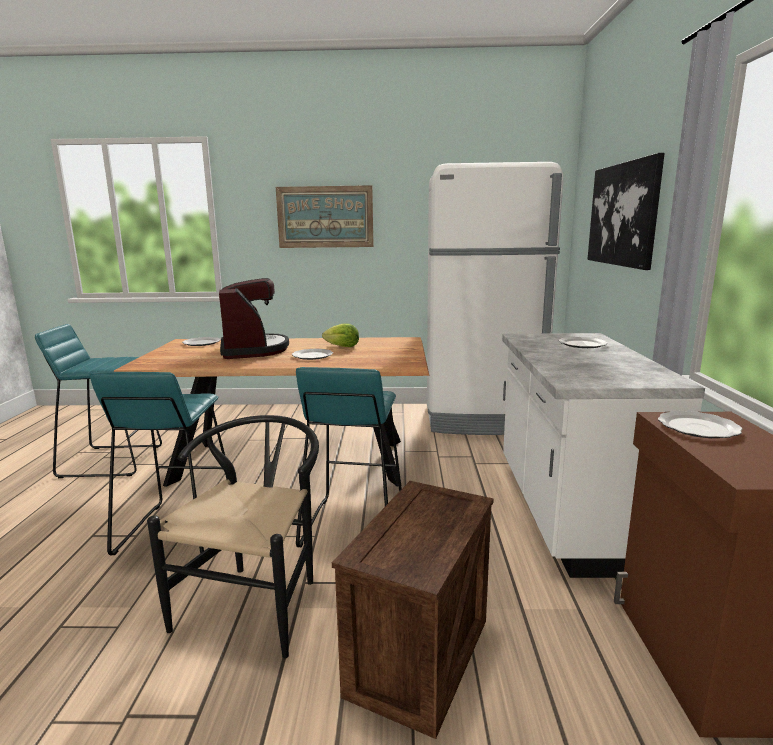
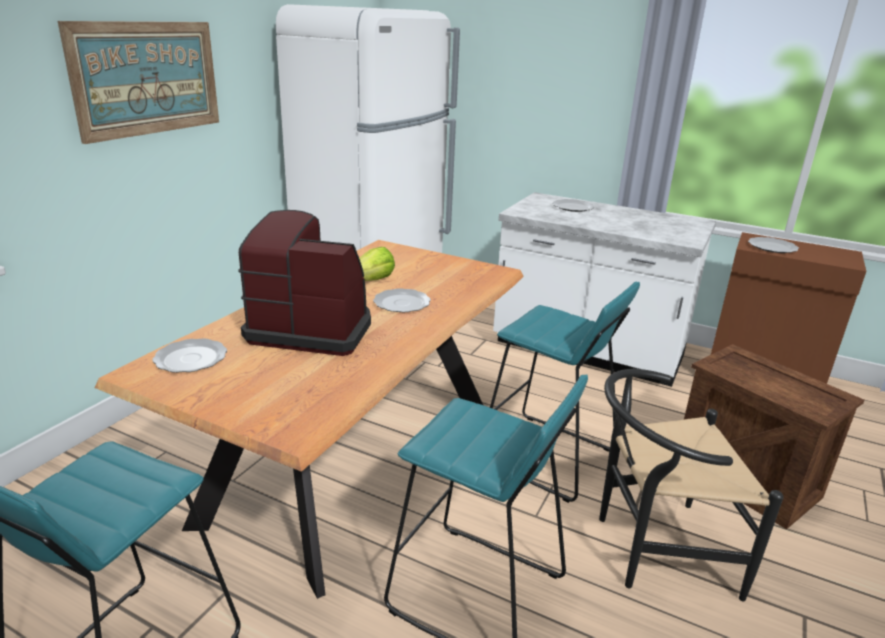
camera: 65 degrees left, 10 degrees up
black chair [147,415,319,658] -> black chair turned 45 degrees counterclockwise [599,369,784,602]
picture [587,153,665,270] -> none

